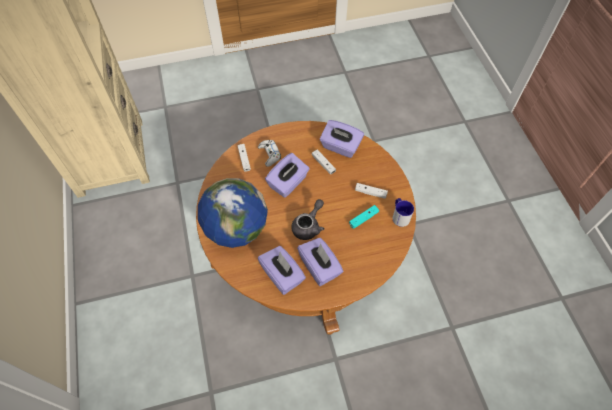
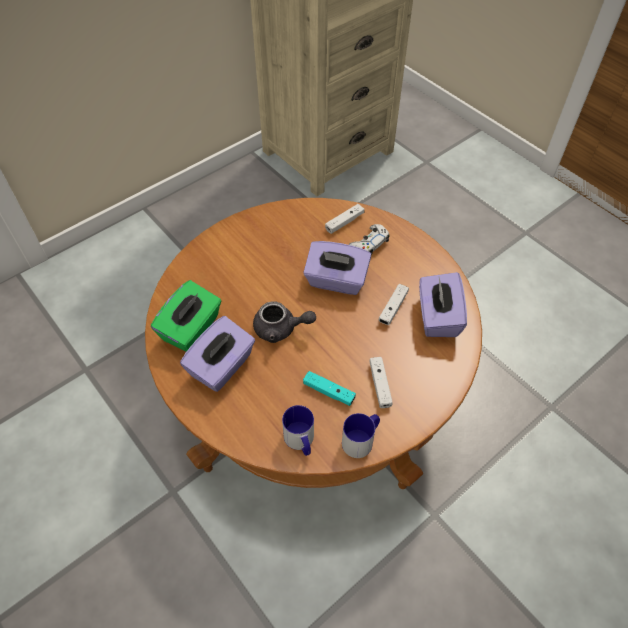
camera: 65 degrees right, 5 degrees down
globe [198,178,268,248] -> none
purple tissue box [258,246,306,295] -> green tissue box [151,280,222,351]
none -> mug [282,405,314,456]

